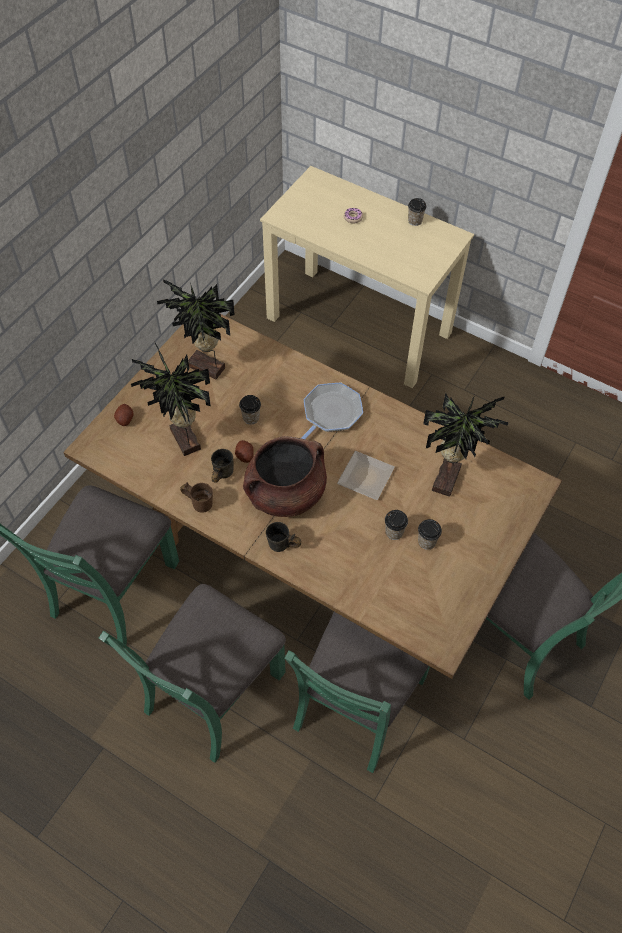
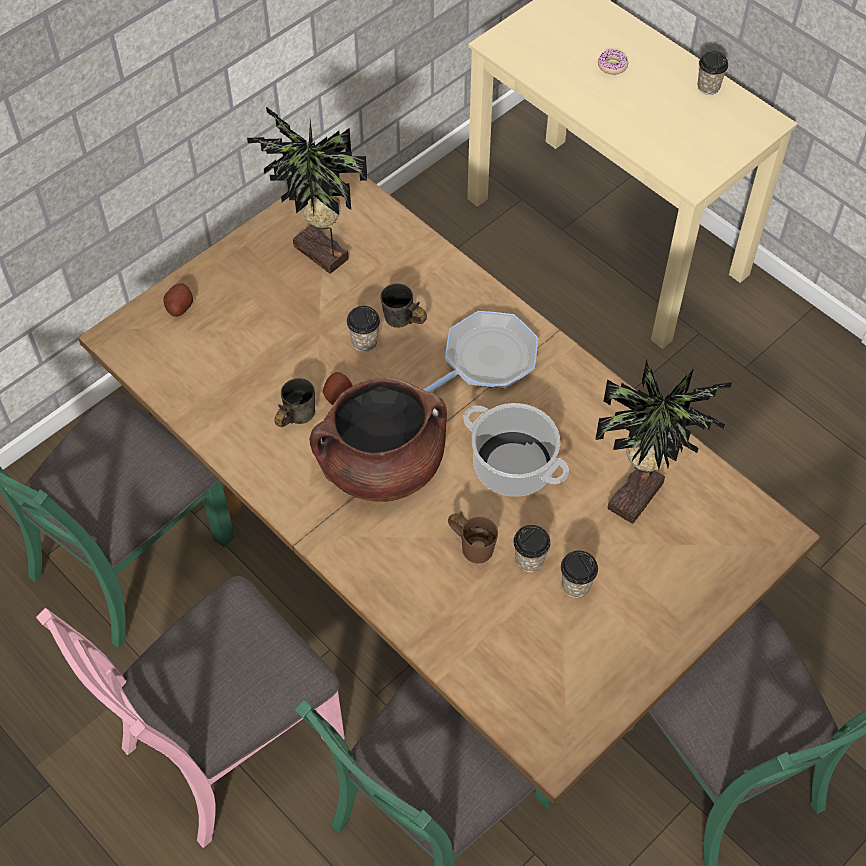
camera: 15 degrees right, 0 degrees up
green chair [99,584,286,763] -> pink chair [36,576,345,848]
potted plant [131,343,211,456] -> none
brown mug [180,482,213,513] -> brown mug moved to [448,511,498,563]
grey mug [266,522,301,552] -> grey mug moved to [380,283,427,328]
plate [337,451,395,500] -> cooking pot [463,403,569,497]

